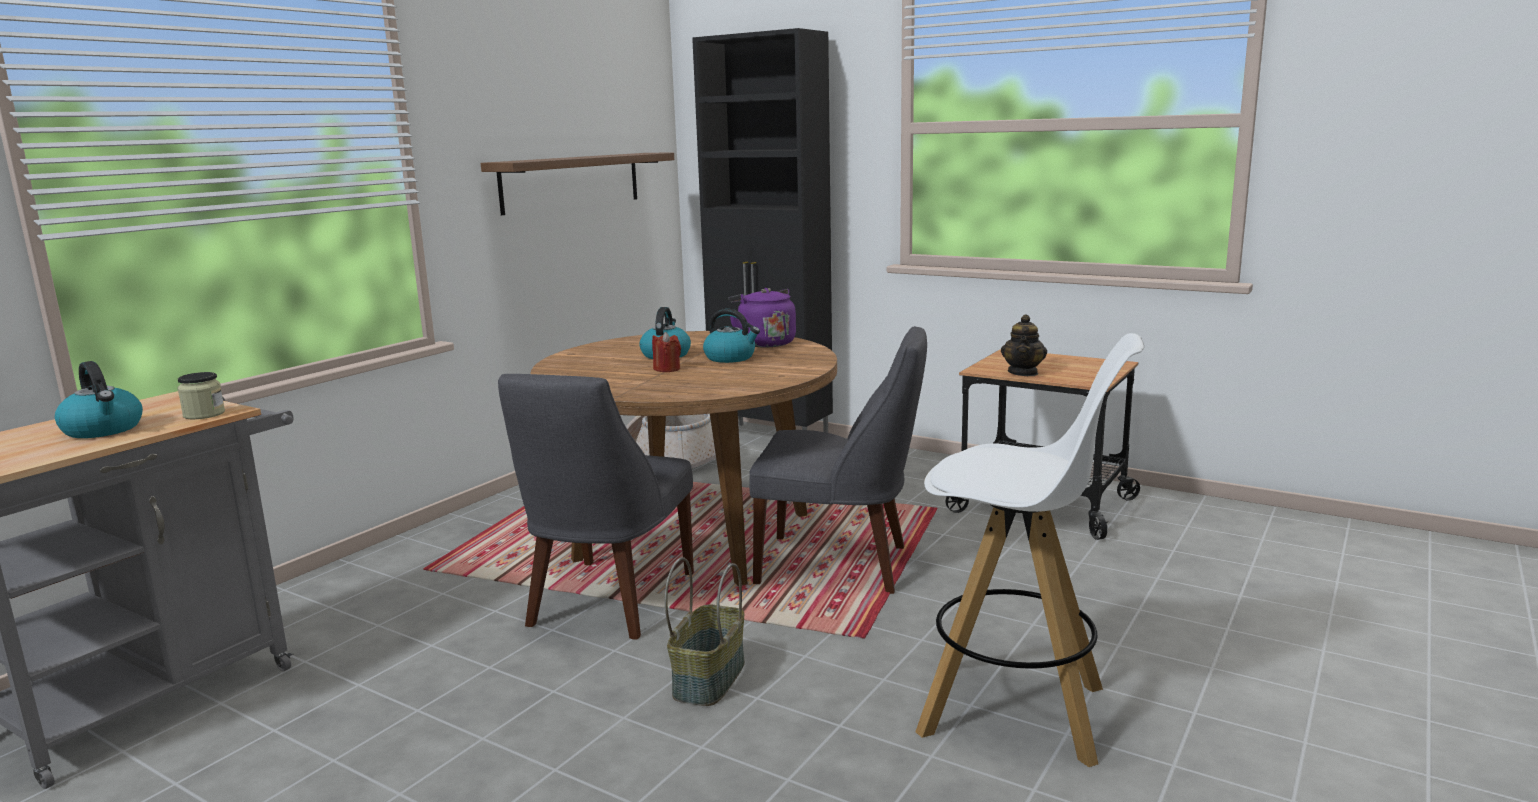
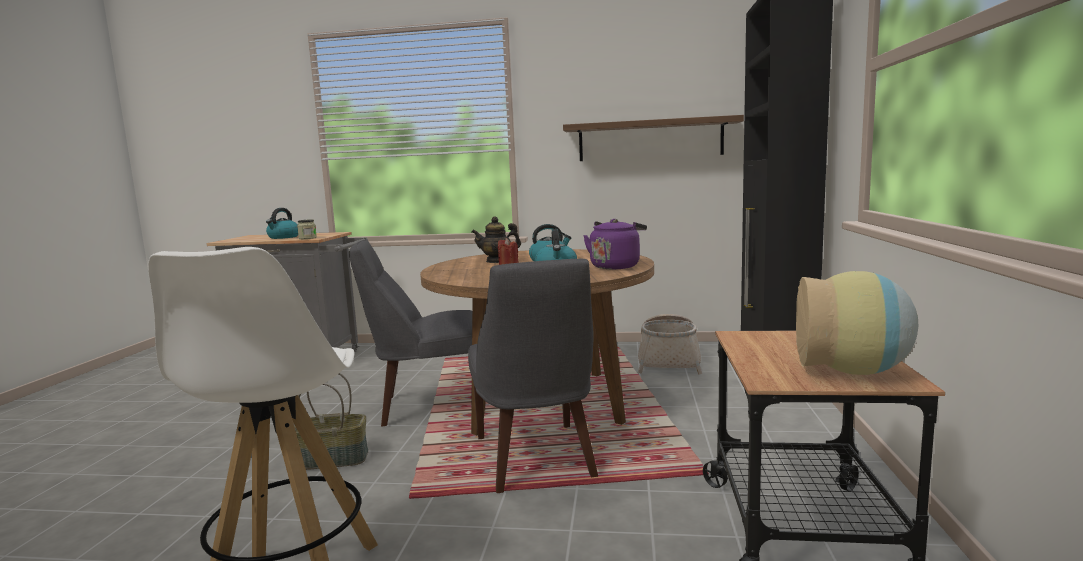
camera: 65 degrees right, 5 degrees down
teapot [1001,314,1047,376] -> teapot moved to [472,217,521,263]
none -> vase [796,271,918,375]

